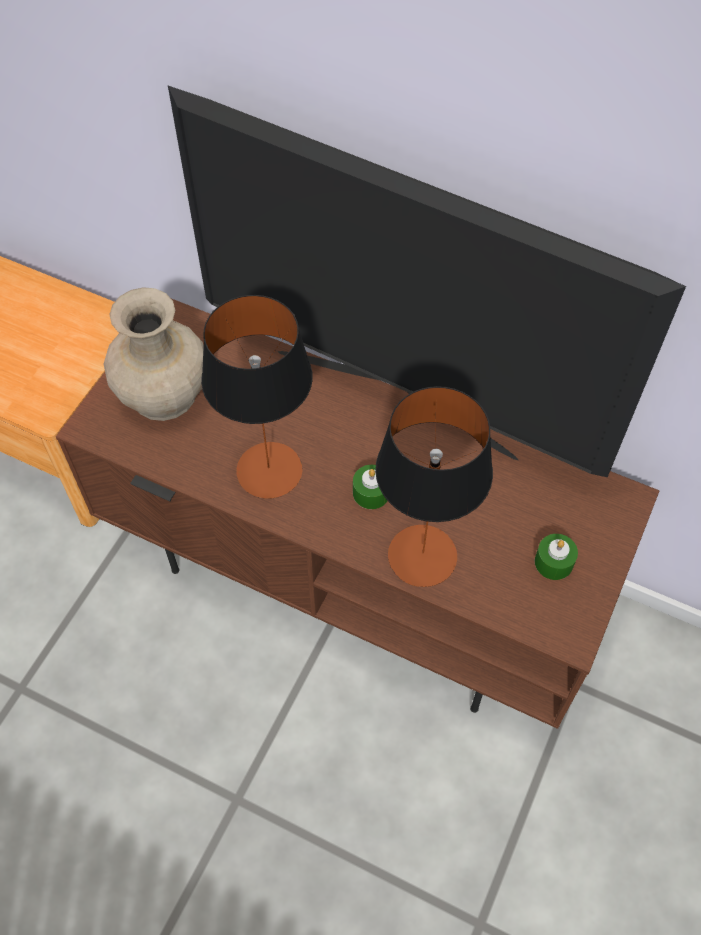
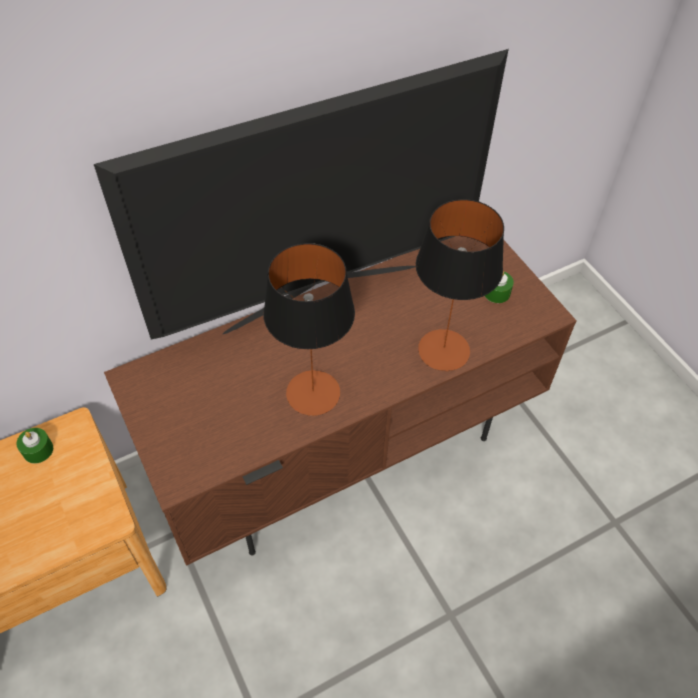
camera: 55 degrees left, 5 degrees down
beige vase [104,287,204,421] -> none
green candle [353,465,388,509] -> green candle moved to [16,428,53,464]

